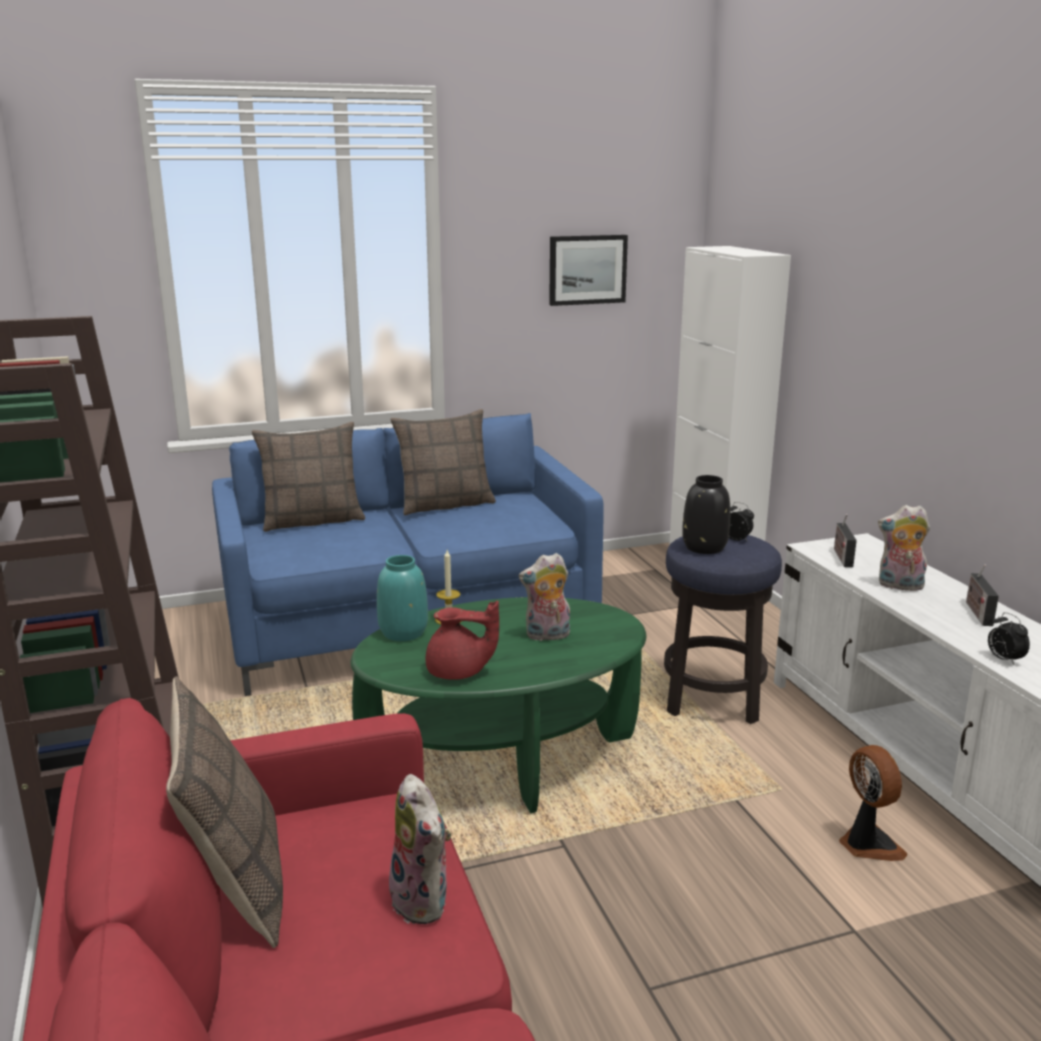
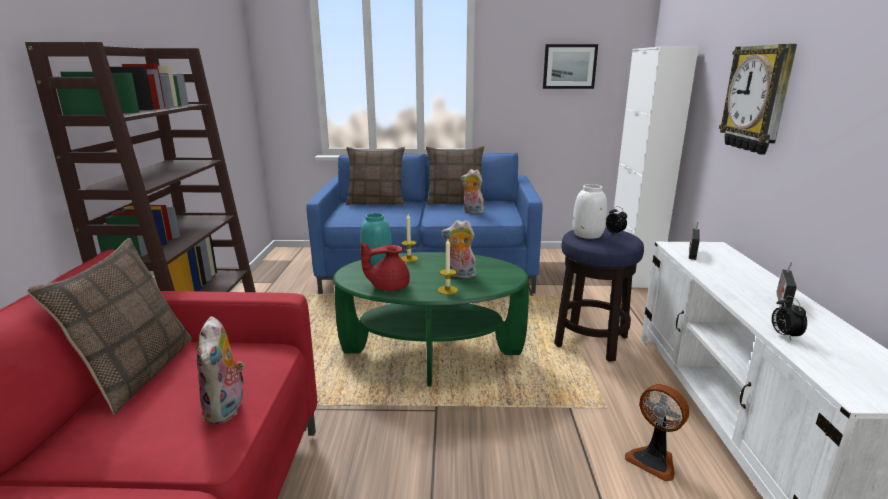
camera: 20 degrees right, 0 degrees up
red teapot [426,601,499,680] -> red teapot turned 135 degrees clockwise [361,243,410,291]
black vase [682,475,730,554] -> white vase [573,184,607,239]
fan [839,745,908,861] -> fan turned 135 degrees clockwise [625,384,689,482]
plush toy [878,505,930,591] -> plush toy moved to [461,169,484,214]
none -> candle [438,239,458,295]
none -> wall clock [719,44,797,155]

